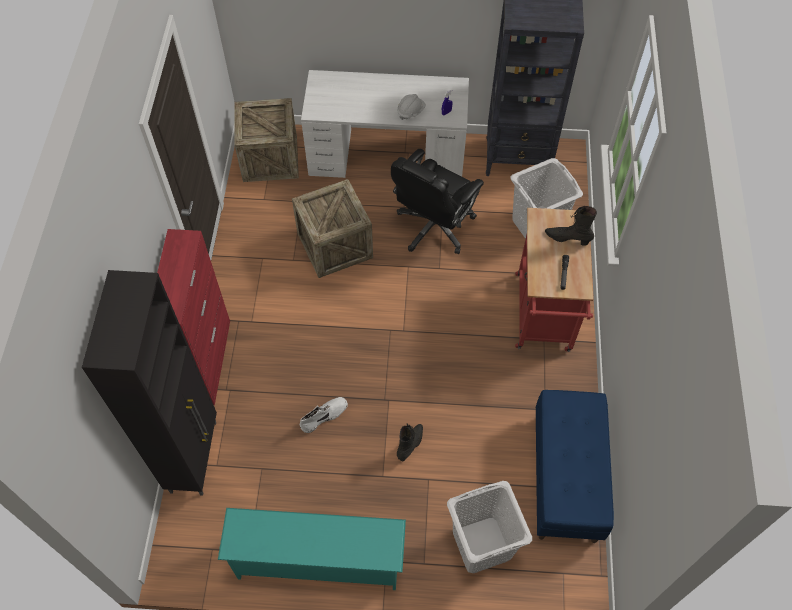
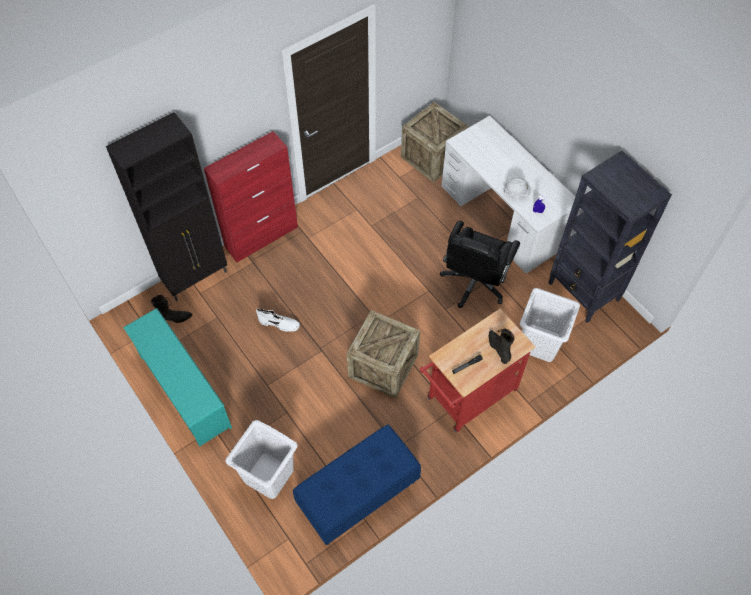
camera: 50 degrees right, 0 degrees up
crate [292,179,373,278] -> crate moved to [347,310,420,398]
black office chair [391,149,484,254] -> black office chair turned 60 degrees counterclockwise [440,220,520,308]
black boot [397,424,423,462] -> black boot moved to [151,295,192,323]

